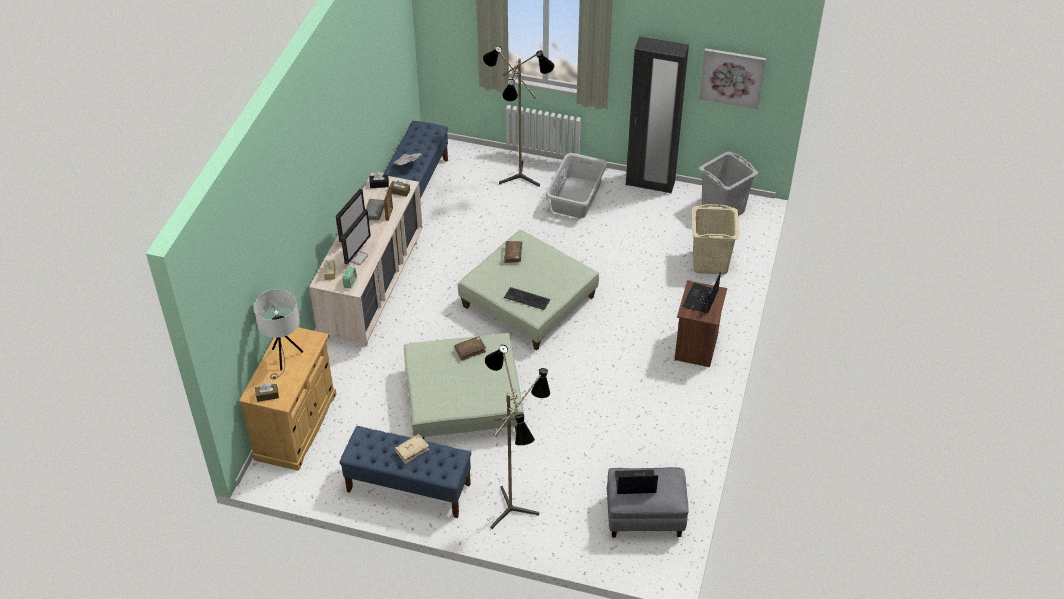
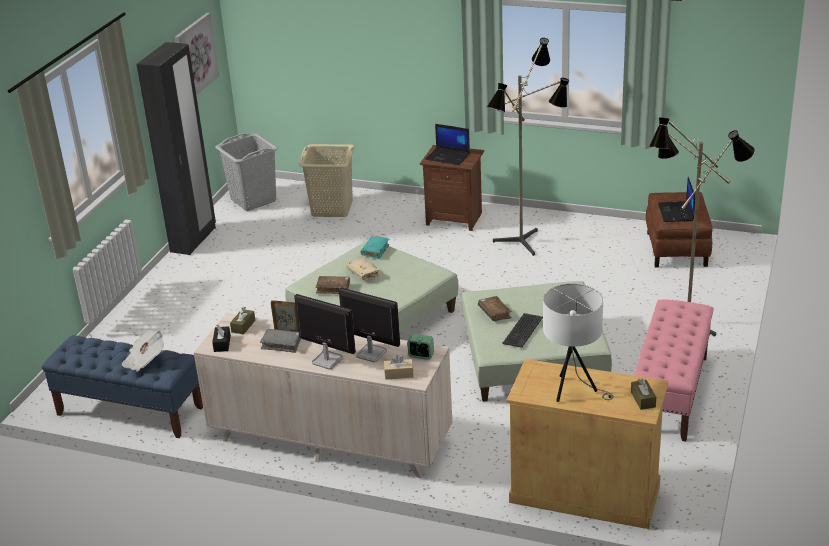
camera: 85 degrees left, 15 degrees down
blue bench [340,426,471,518] -> pink bench [634,299,713,442]
beige book [395,434,429,464] -> beige book moved to [346,258,380,280]
floor lamp [483,46,555,187] -> floor lamp moved to [487,38,569,256]
keyboard [504,287,550,310] -> keyboard moved to [502,313,543,348]
grey laundry basket [546,153,607,218] -> none
grey ottoman [607,467,689,537] -> brown ottoman [646,192,712,268]
none -> turquoise book [361,236,389,259]

